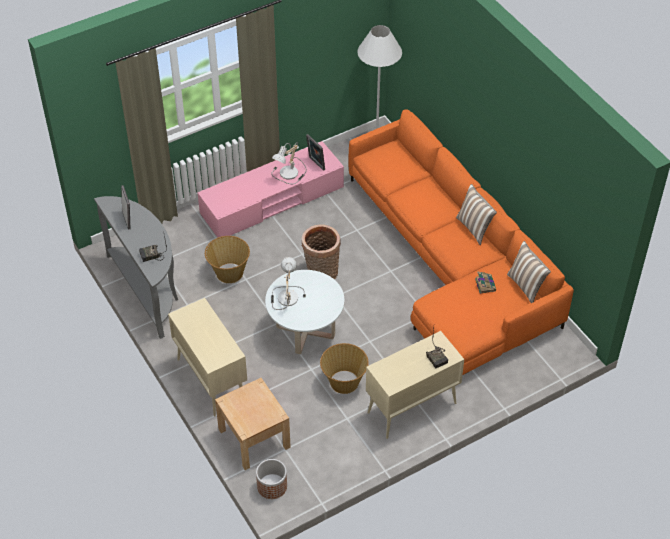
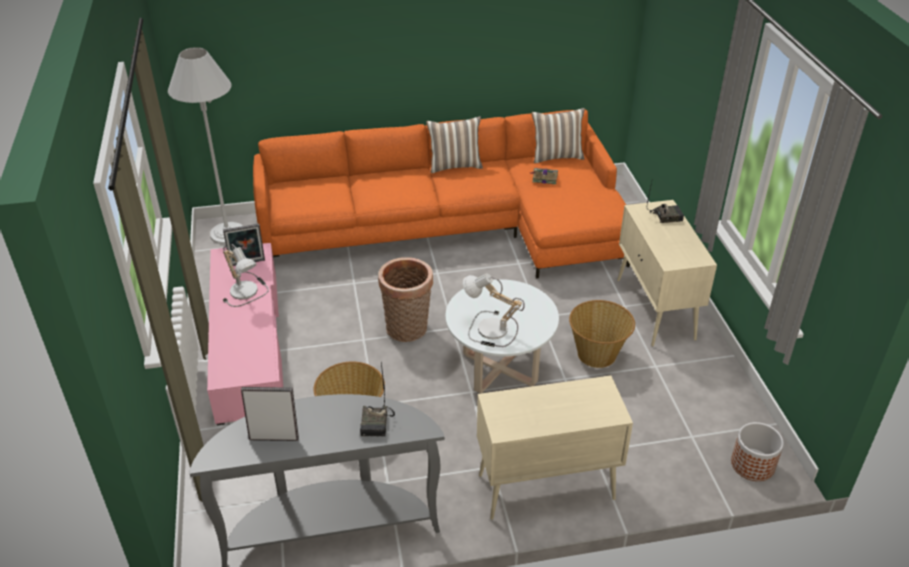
camera: 70 degrees left, 10 degrees down
beige nightstand [215,378,291,470] -> none

